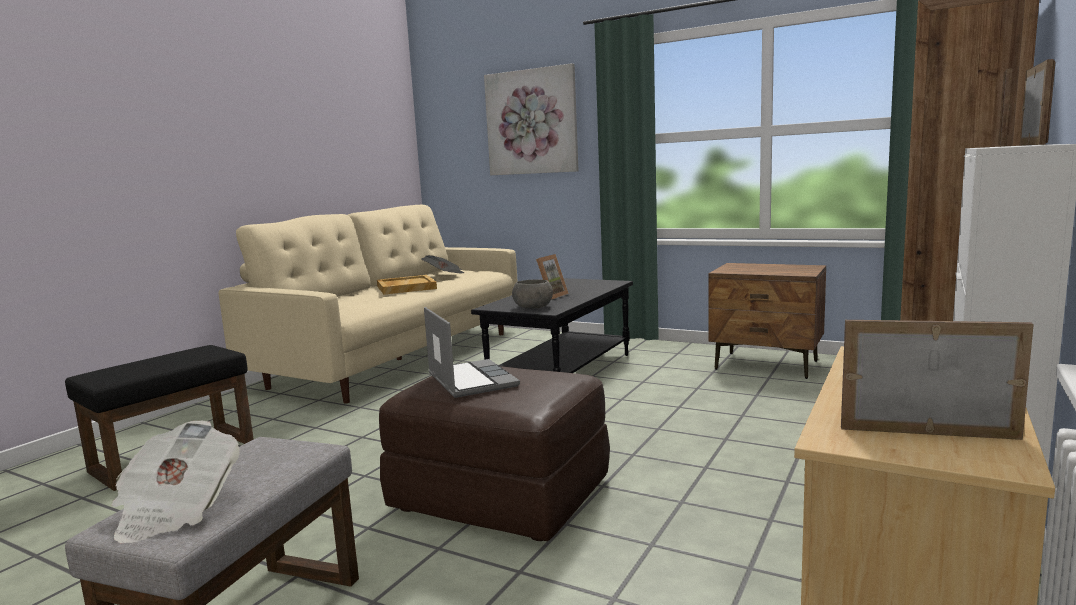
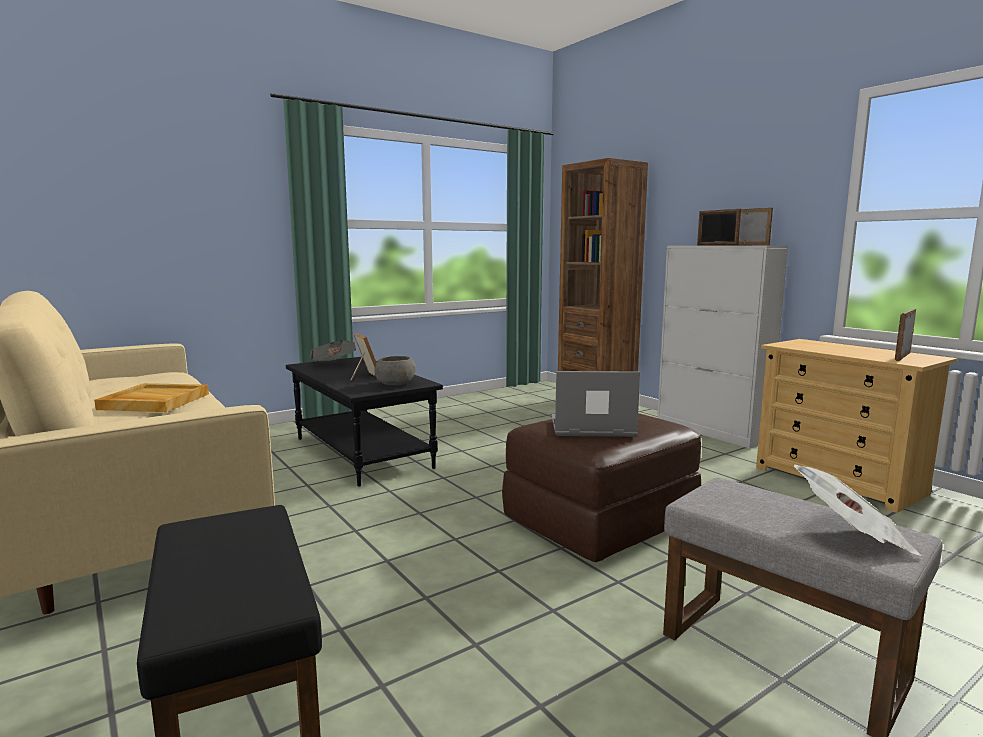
camera: 65 degrees left, 0 degrees up
newspaper [422,255,465,273] -> newspaper moved to [310,340,356,361]
picture [484,63,579,175] -> none
brown nightstand [708,263,826,379] -> none

